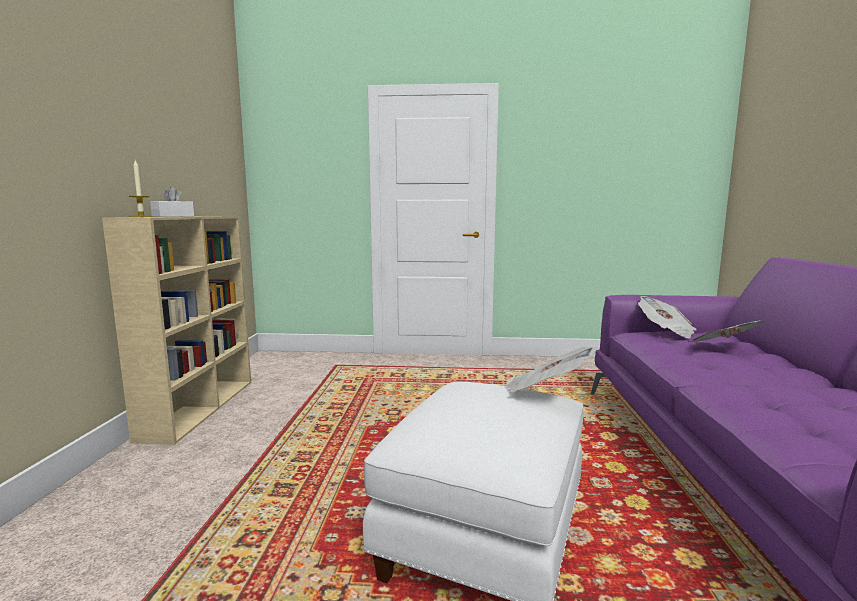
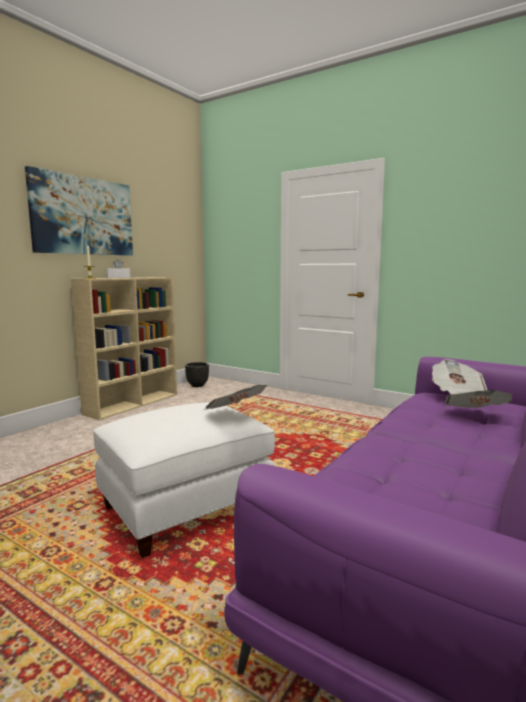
camera: 30 degrees right, 0 degrees up
none -> picture [25,166,133,256]
none -> black planter [185,362,209,387]

